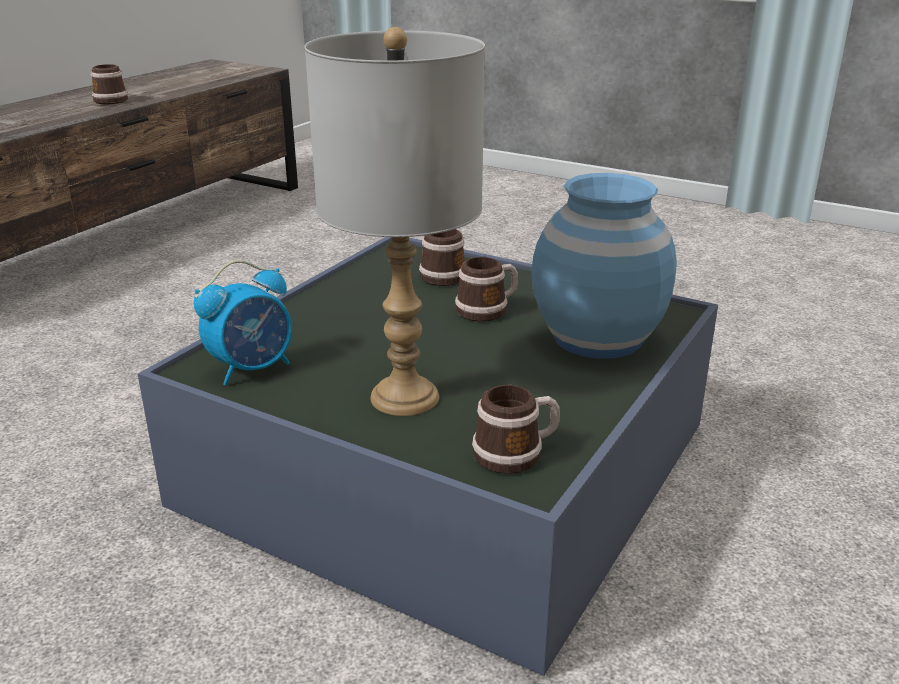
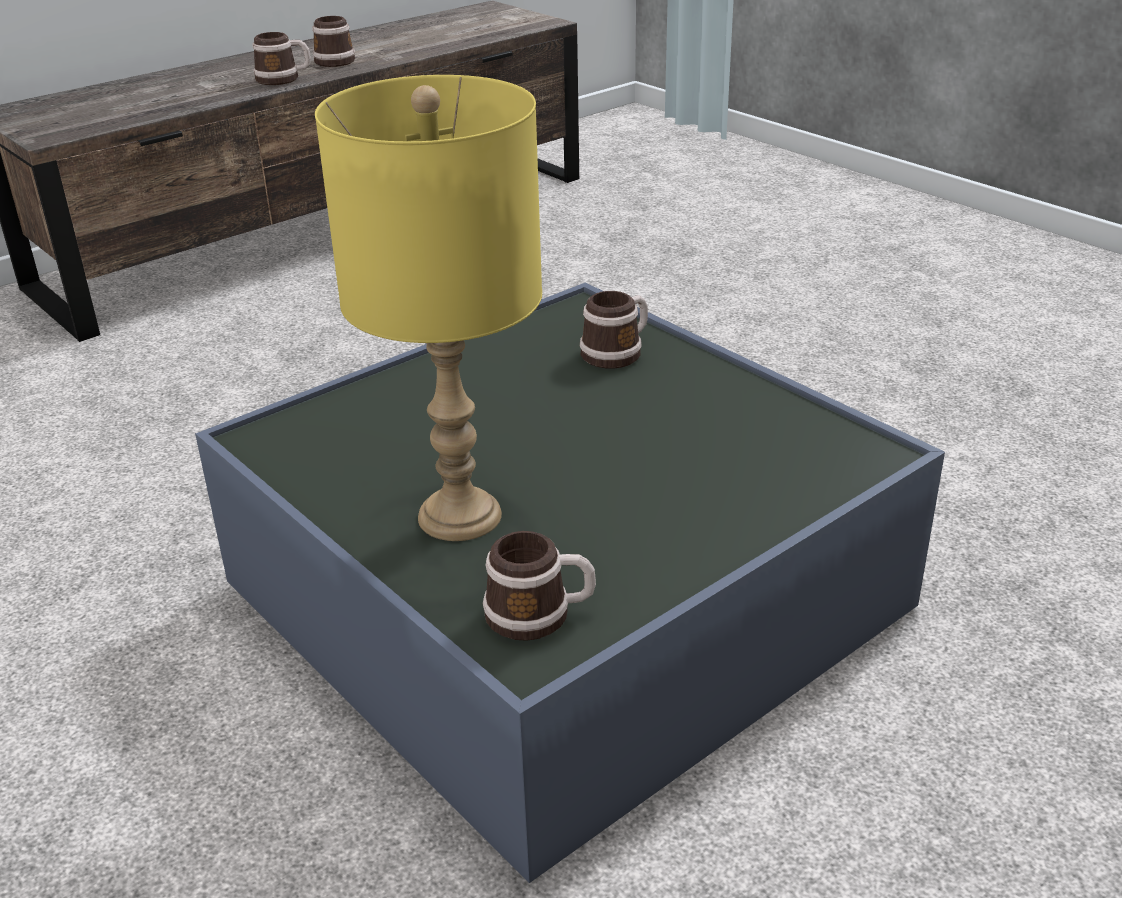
camera: 20 degrees right, 5 degrees up
alarm clock [194,260,292,385] -> none
grey table lamp [305,27,485,416] -> yellow table lamp [315,75,542,541]
mug [455,257,518,322] -> mug moved to [252,32,311,85]
blue vase [531,173,677,359] -> none

